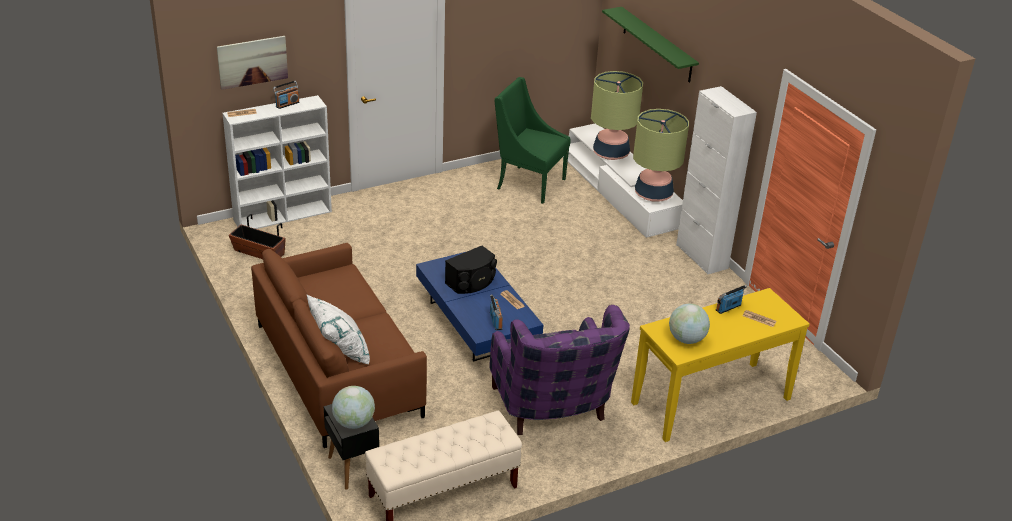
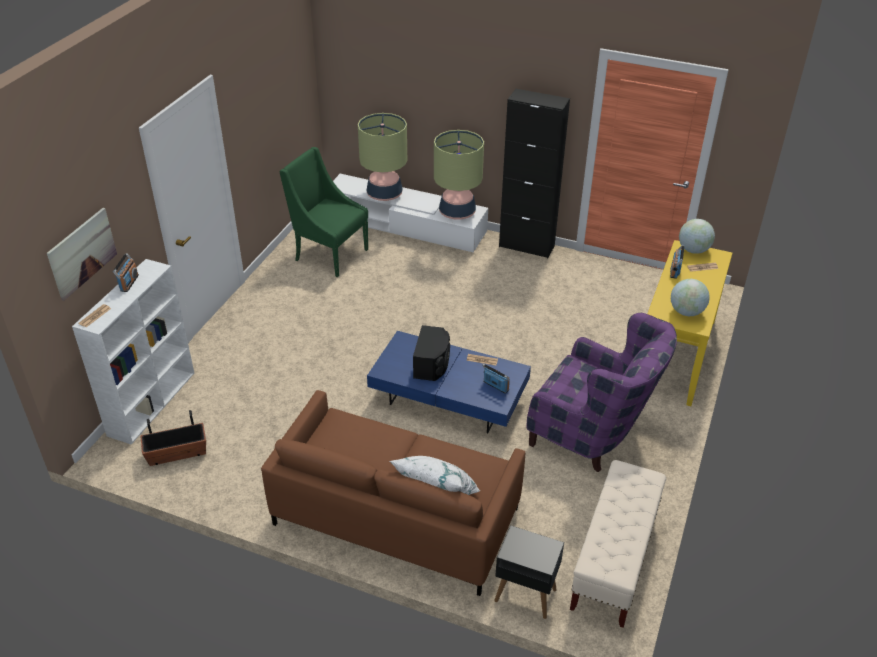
camera: 40 degrees left, 5 degrees up
globe [332,386,375,429] -> globe moved to [679,219,715,254]
green armchair [495,77,571,204] -> green armchair turned 45 degrees clockwise [280,147,368,278]
green shelf [602,7,699,83] -> none
white cabinet [676,86,757,275] -> black cabinet [499,89,570,258]

